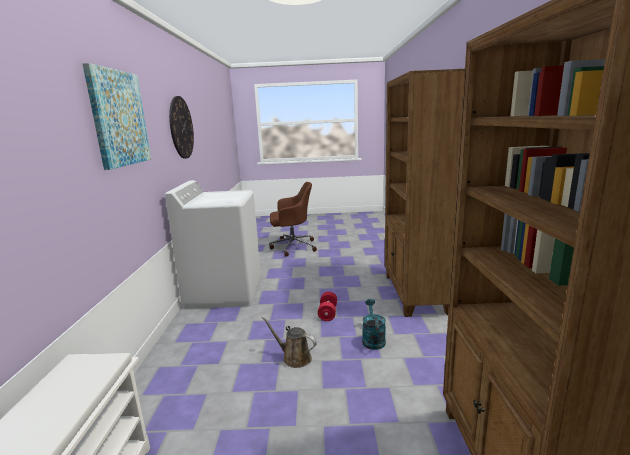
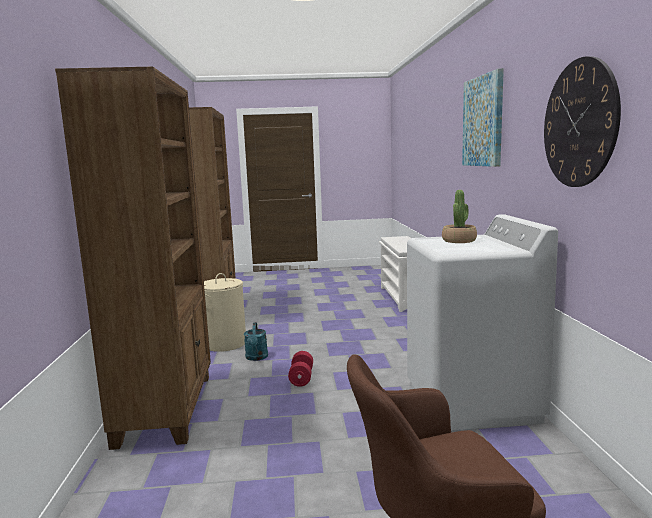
camera: 175 degrees right, 5 degrees down
brown watering can [262,317,317,368] -> none
none -> beige laundry basket [204,273,246,352]
none -> potted plant [442,190,477,243]

